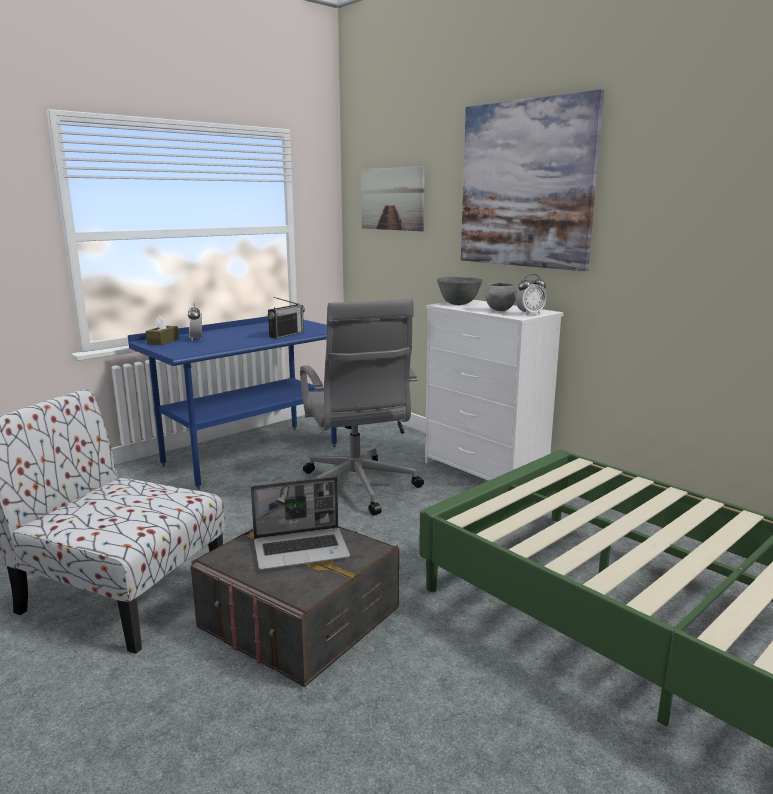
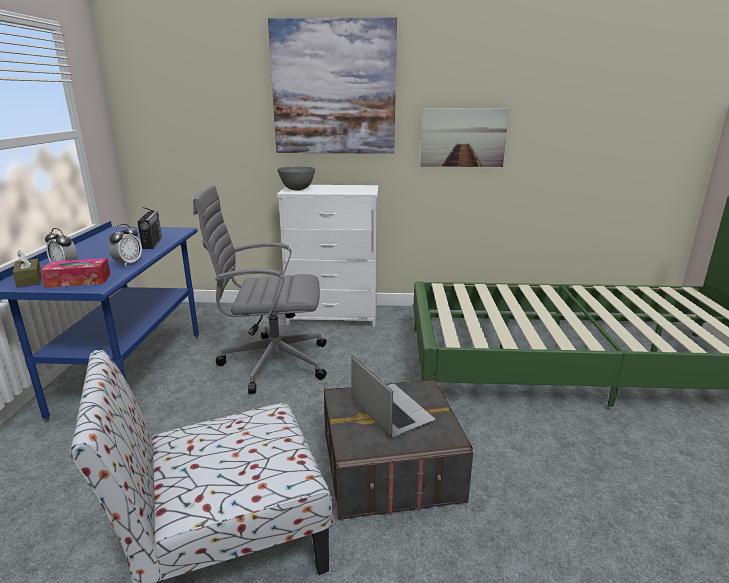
camera: 45 degrees left, 5 degrees up
laptop [251,477,350,570] -> laptop turned 60 degrees counterclockwise [351,356,435,438]
grey office chair [300,299,424,515] -> grey office chair turned 150 degrees clockwise [193,185,327,394]
picture [361,166,425,231] -> picture moved to [421,109,509,167]
grey bowl [485,283,517,311] -> none
alarm clock [515,274,546,315] -> alarm clock moved to [109,224,142,267]
none -> tissue box [40,258,111,288]

